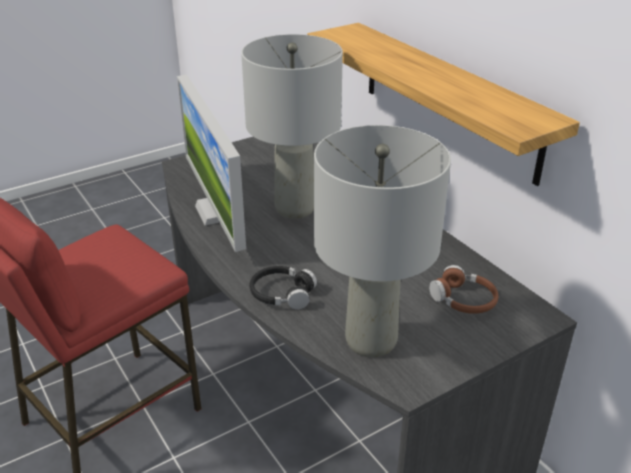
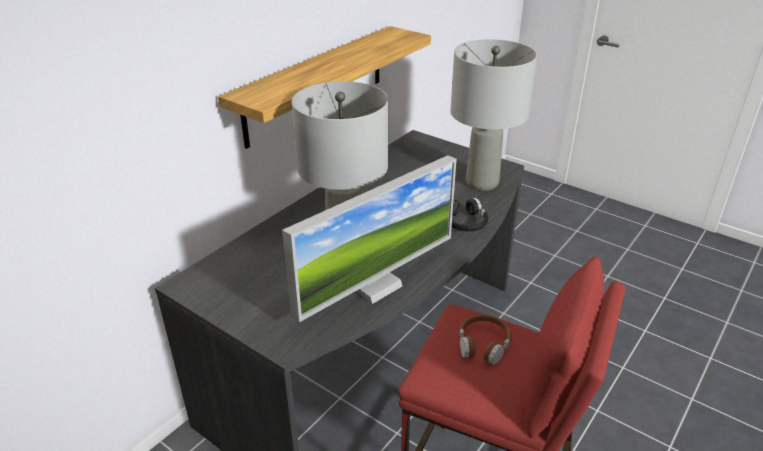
camera: 110 degrees left, 0 degrees up
brown headphones [429,265,498,314] -> brown headphones moved to [459,314,512,365]

